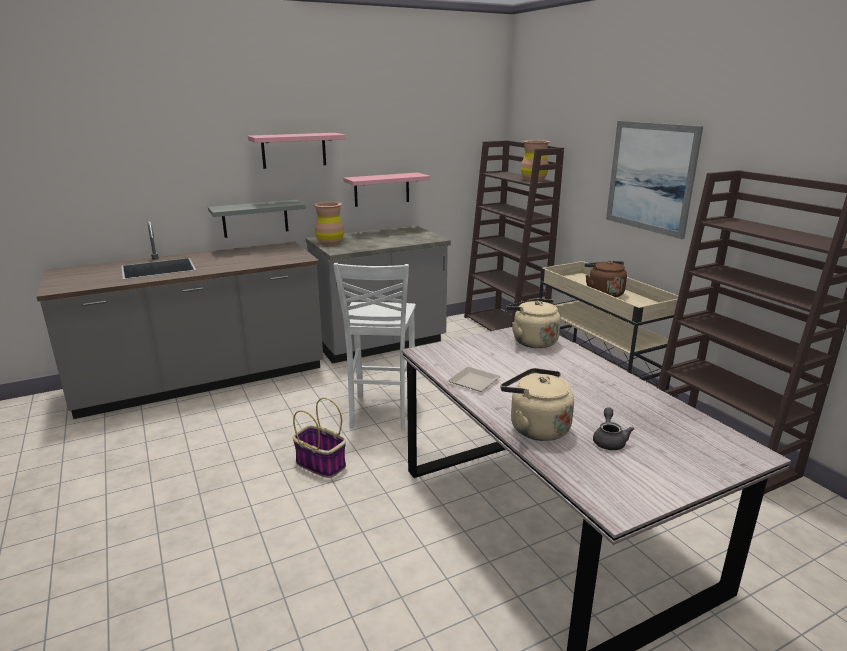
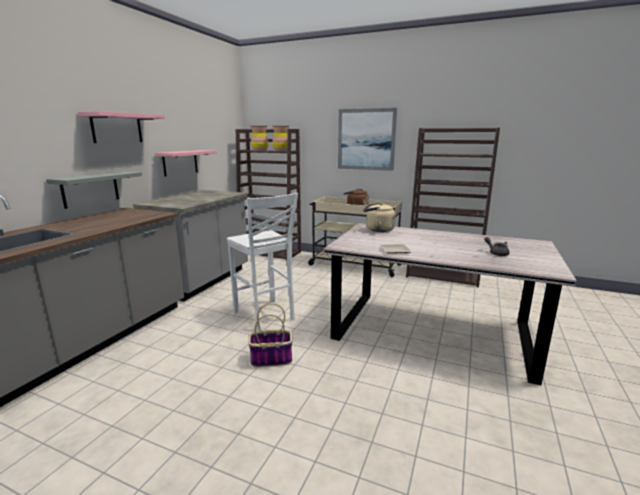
camera: 40 degrees left, 5 degrees down
brown vase [314,202,344,246] -> brown vase moved to [251,126,268,151]
beige kettle [501,368,574,441] -> none

